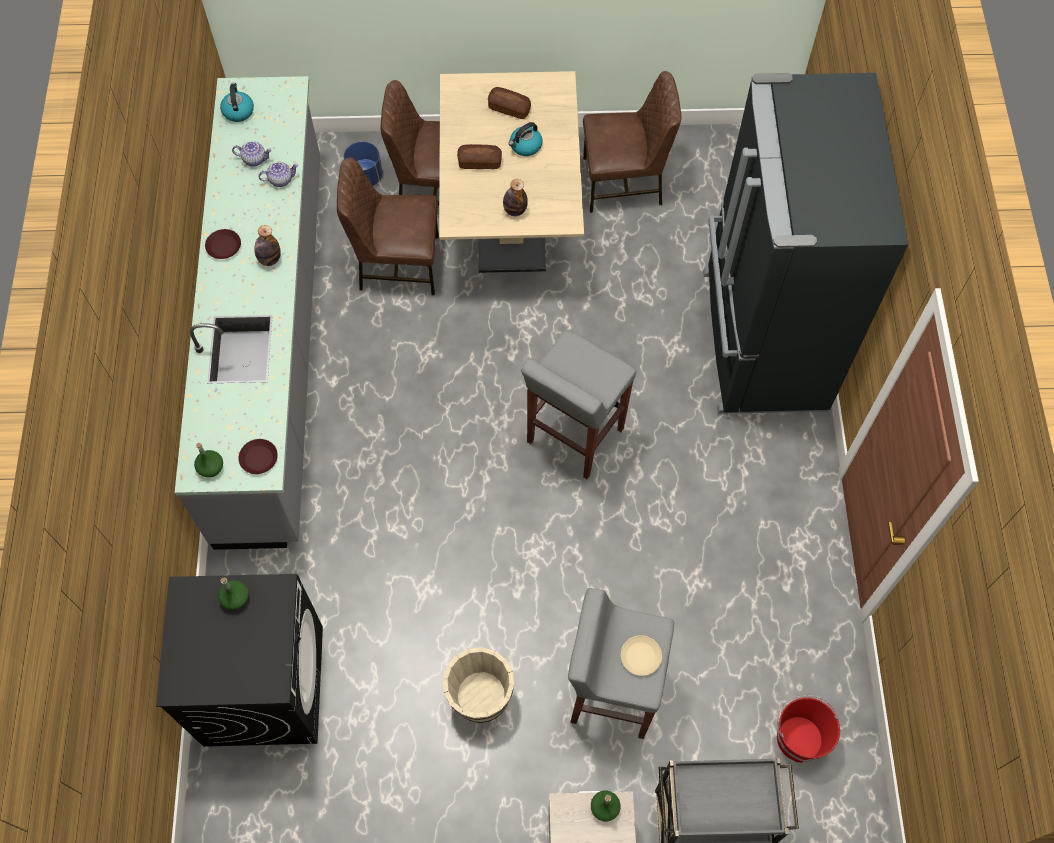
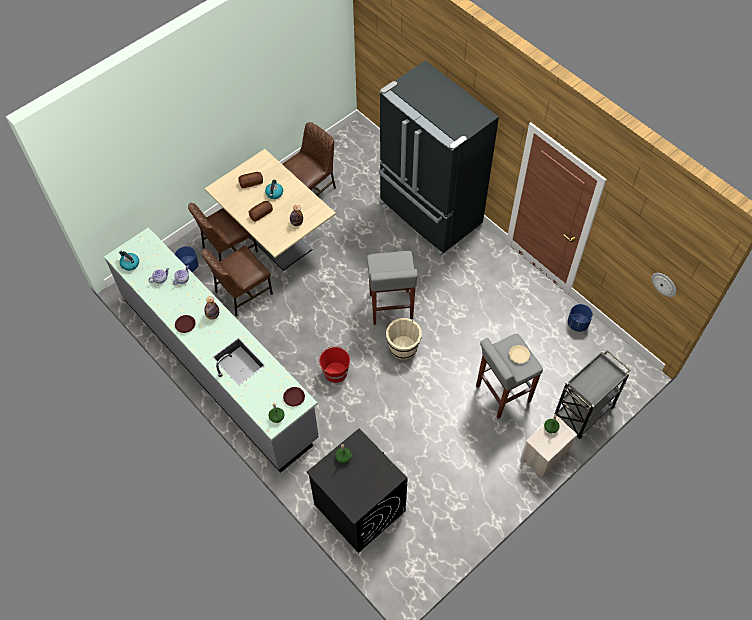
camera: 40 degrees left, 5 degrees down
beige bucket [443,647,514,723] -> beige bucket moved to [386,318,422,360]
red bucket [777,695,840,763] -> red bucket moved to [318,346,350,383]
none -> blue planter [568,304,593,332]
none -> wall clock [652,273,676,297]

